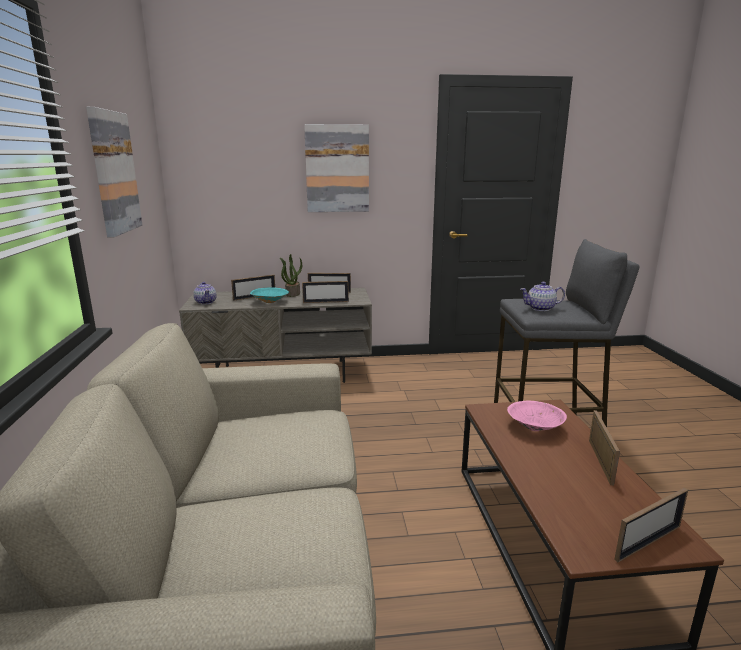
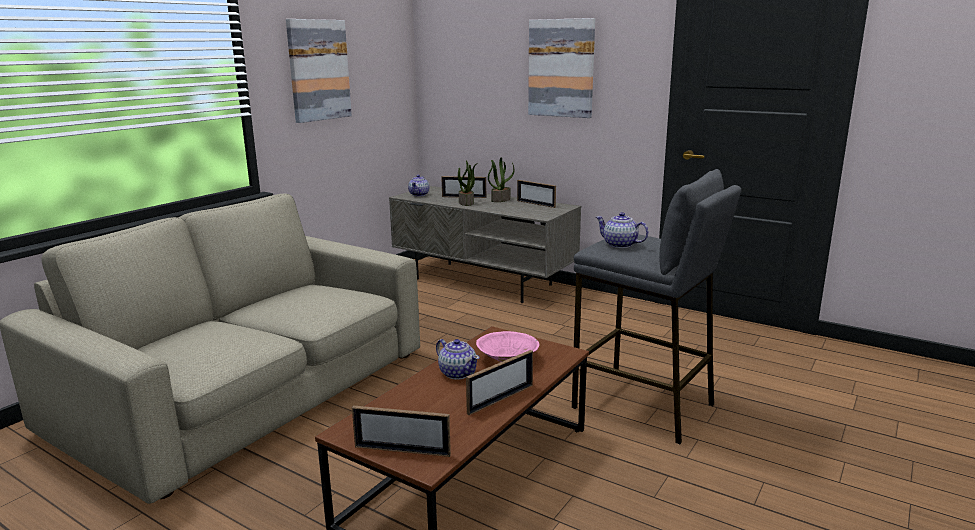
camera: 40 degrees right, 0 degrees up
turquoise bowl [250,287,289,303] -> potted plant [458,160,477,206]
picture frame [302,281,349,303] -> none
none -> teapot [436,339,480,380]

